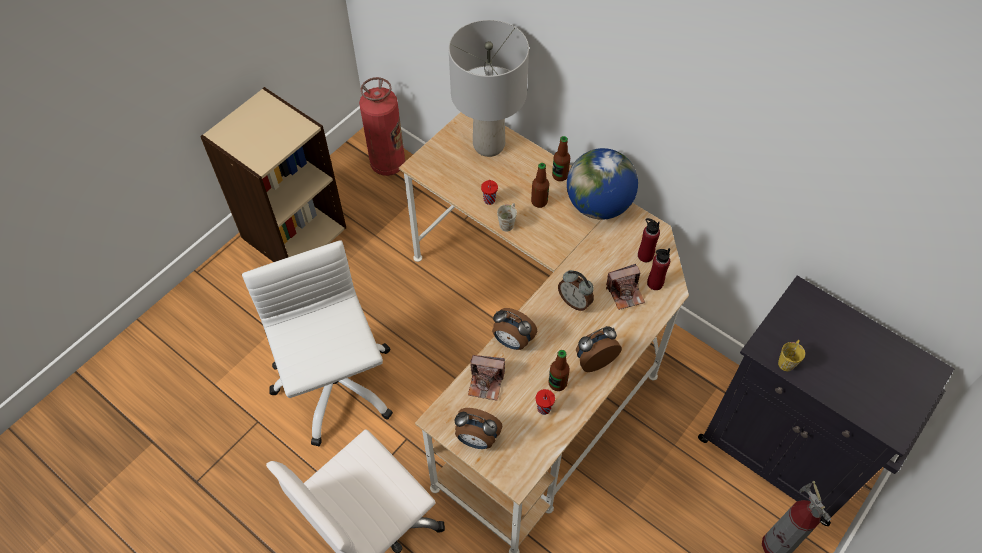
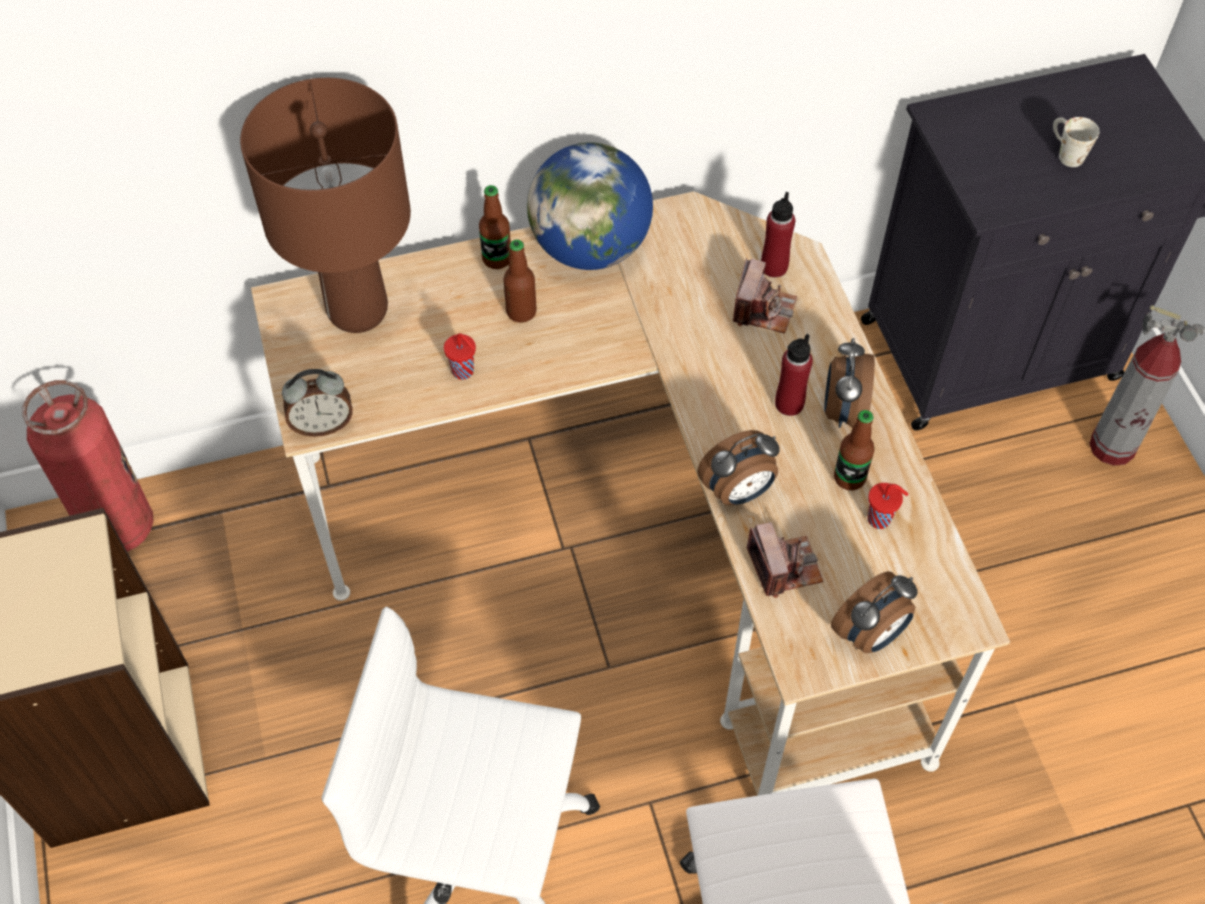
camera: 55 degrees left, 0 degrees up
grey table lamp [448,20,529,157] -> brown table lamp [240,78,411,333]
camera [468,355,505,401] -> camera turned 60 degrees counterclockwise [746,522,823,598]
white mug [497,203,517,231] -> white mug moved to [1053,117,1099,167]
alarm clock [558,270,594,311] -> alarm clock moved to [282,369,353,437]
red bottle [638,218,660,262] -> red bottle moved to [775,334,813,416]
yellow mug [778,340,805,371] -> none

